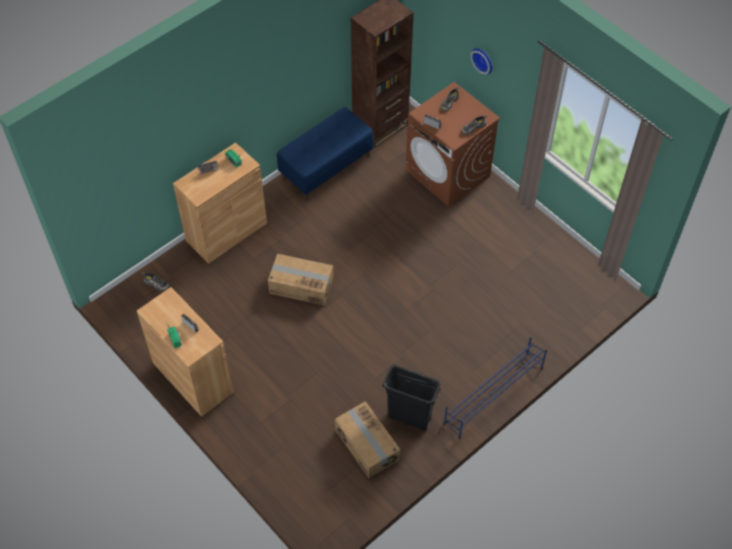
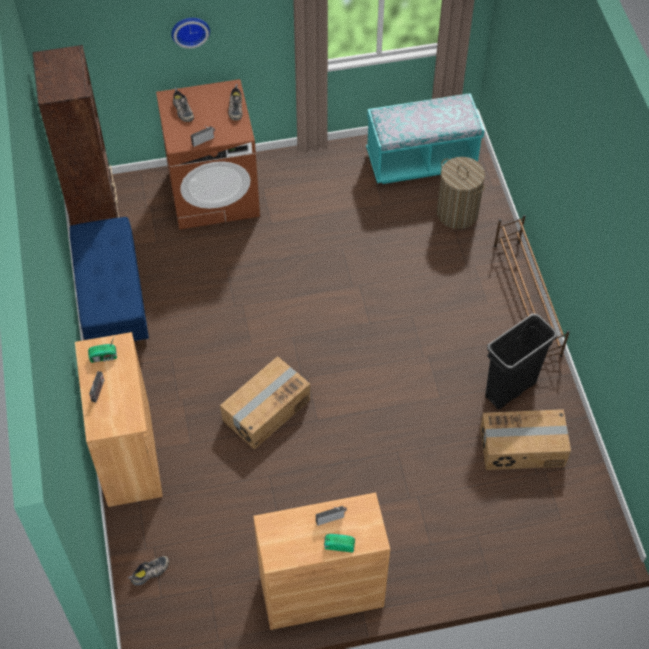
camera: 60 degrees left, 0 degrees up
blue shoe rack [444,336,547,439] -> brown shoe rack [494,215,570,357]
none -> turquoise bench [366,93,485,184]
none -> laundry basket [437,157,485,229]

